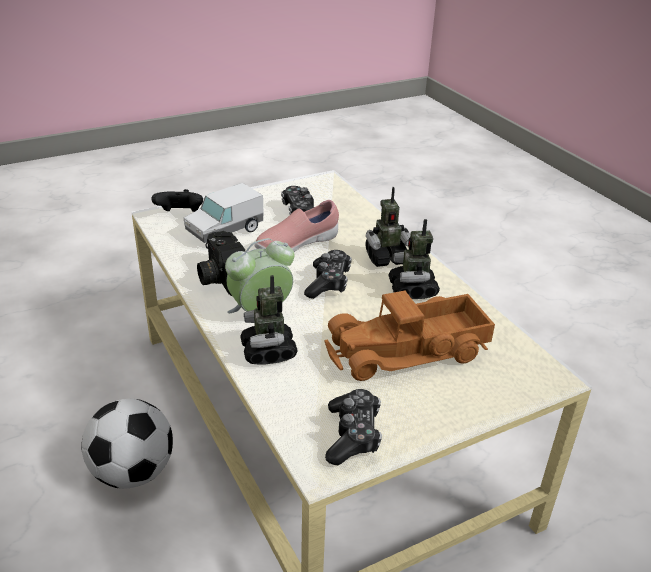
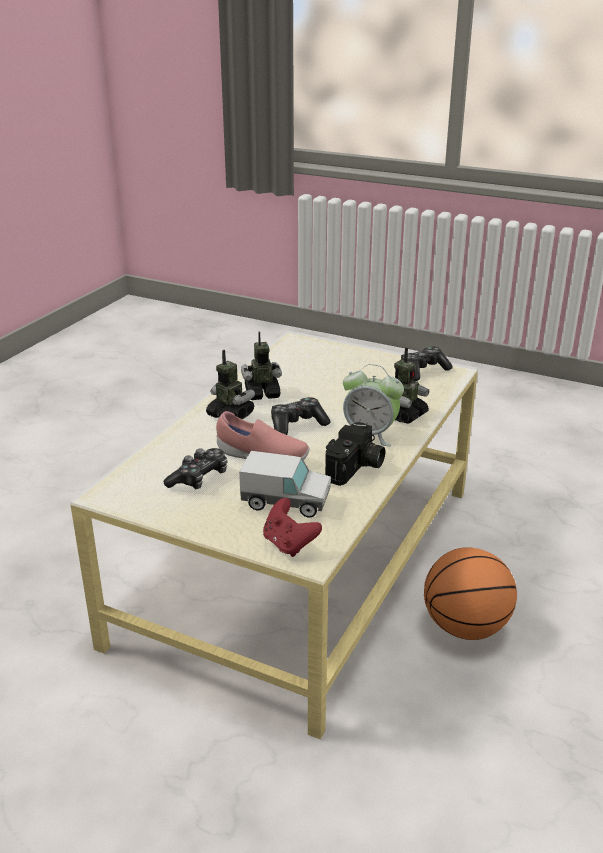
camera: 125 degrees left, 5 degrees down
football [81,399,173,489] -> basketball [424,547,517,640]
black game controller [151,189,203,212] -> red game controller [263,498,322,557]
toy truck [325,291,495,381] -> none
toy robot [388,219,440,299] -> toy robot turned 150 degrees counterclockwise [241,331,282,400]

